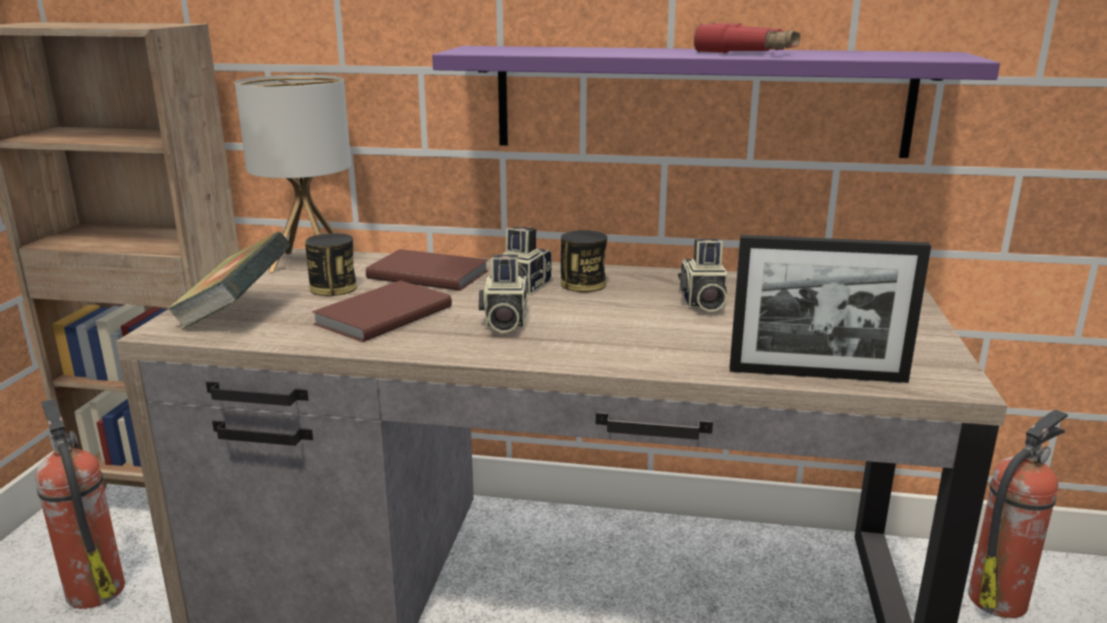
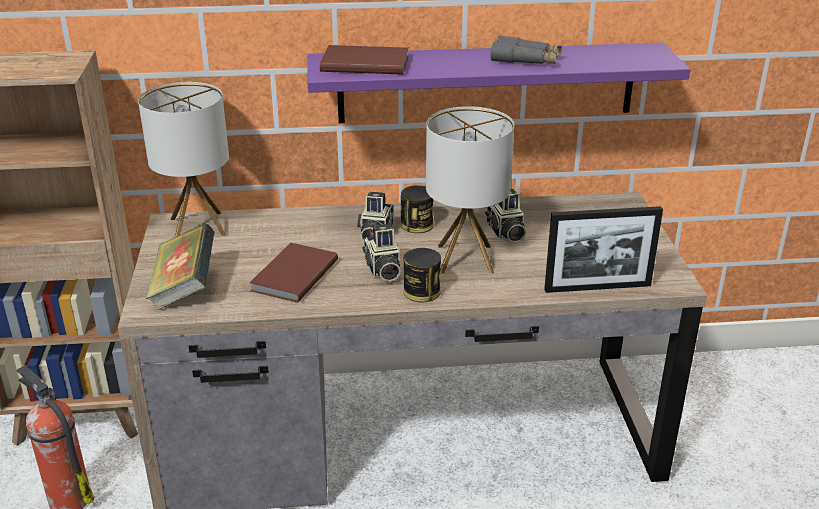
camera: 15 degrees left, 10 degrees up
can [305,233,357,296] -> can moved to [404,248,441,302]
brown book [366,249,489,291] -> brown book moved to [320,45,409,75]
red binoculars [694,22,800,53] -> grey binoculars [490,35,562,64]
fire extinguisher [968,409,1068,618] -> none
none -> table lamp [426,106,514,273]

